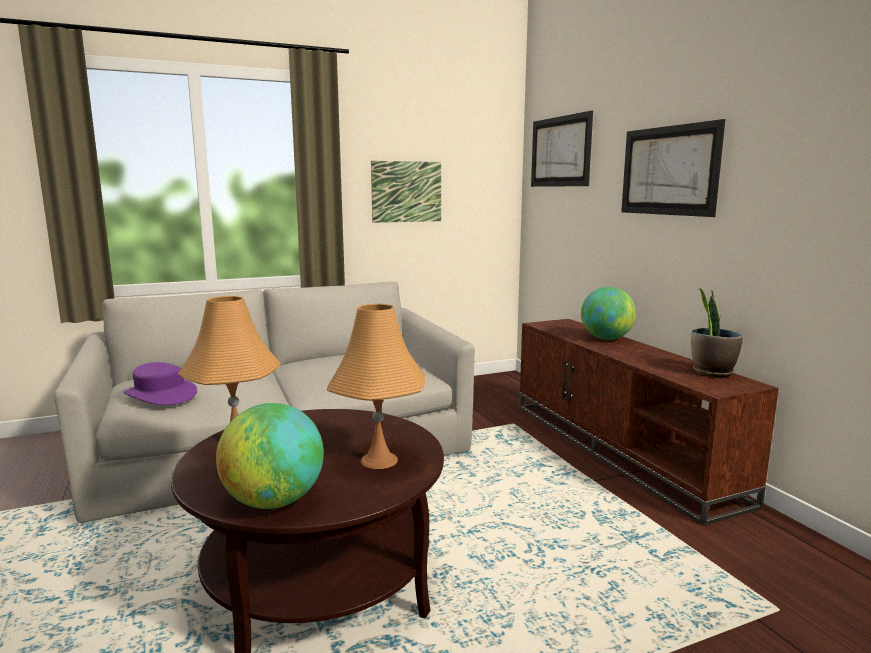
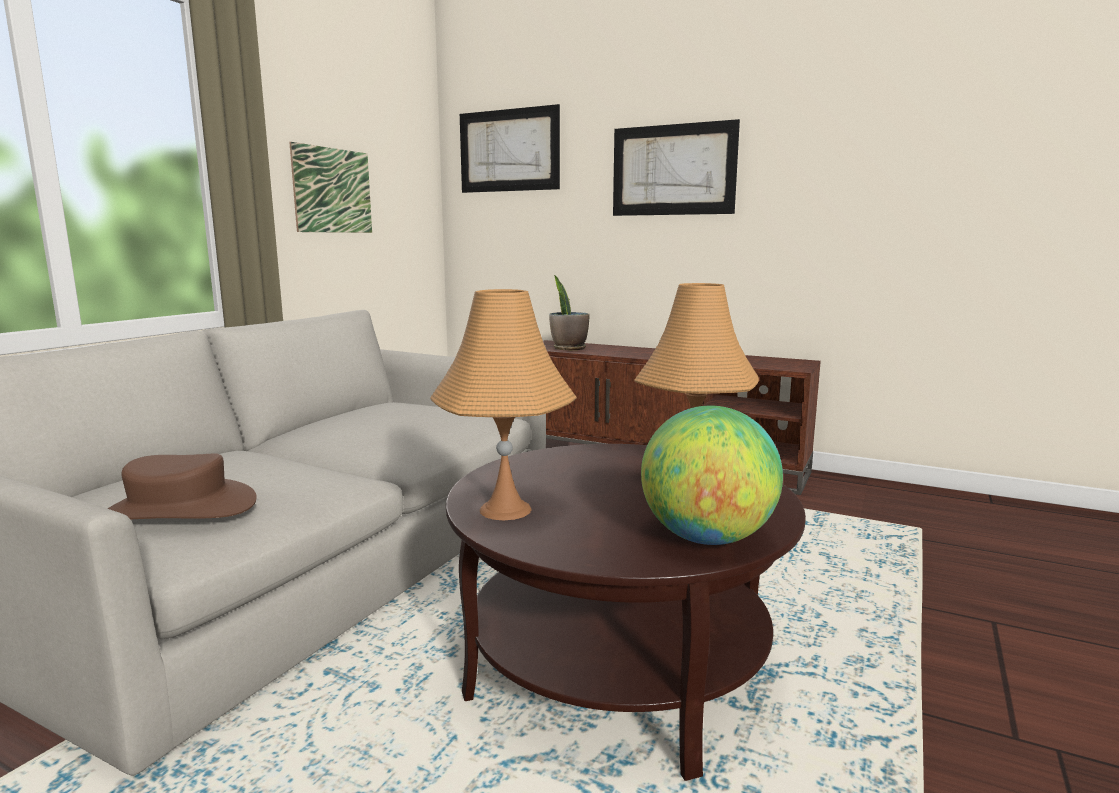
camera: 40 degrees left, 0 degrees up
purple hat [124,362,197,405] -> brown hat [107,453,257,520]
globe [581,287,636,340] -> none
potted plant [691,288,743,377] -> potted plant moved to [549,275,590,350]

